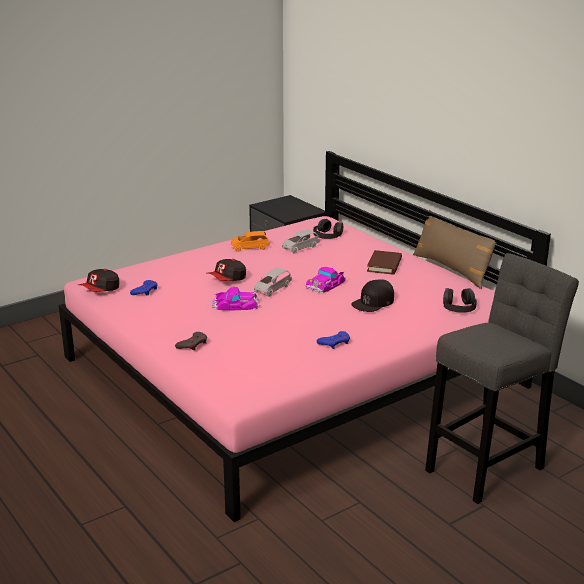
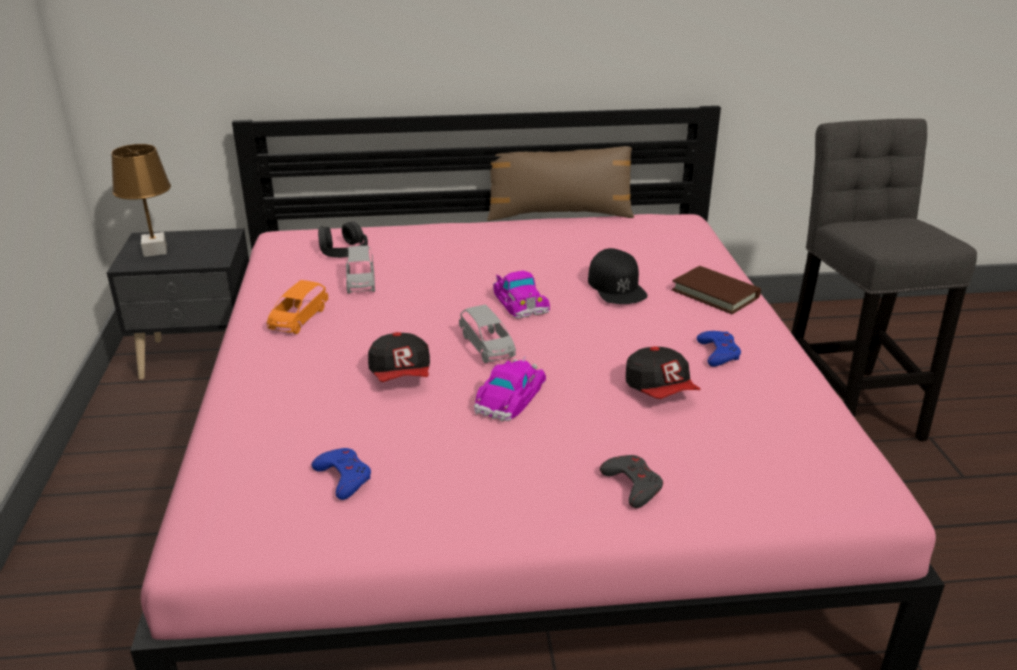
camera: 60 degrees left, 5 degrees up
cap [79,269,119,292] -> cap moved to [626,346,700,399]
brown book [367,250,402,274] -> brown book moved to [672,266,761,314]
black headphones [443,288,477,313] -> none
none -> brown table lamp [111,144,171,257]

